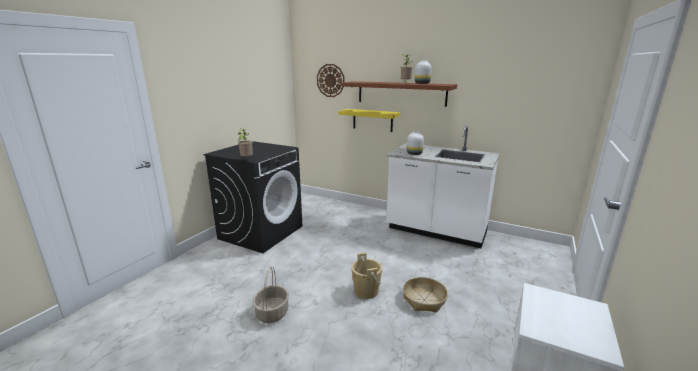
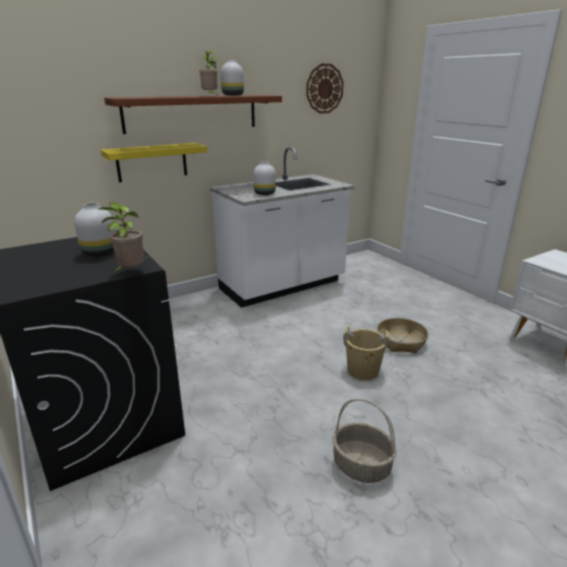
camera: 60 degrees left, 5 degrees up
wall clock [317,64,344,97] -> wall clock moved to [306,64,344,114]
none -> white vase [74,203,115,257]

